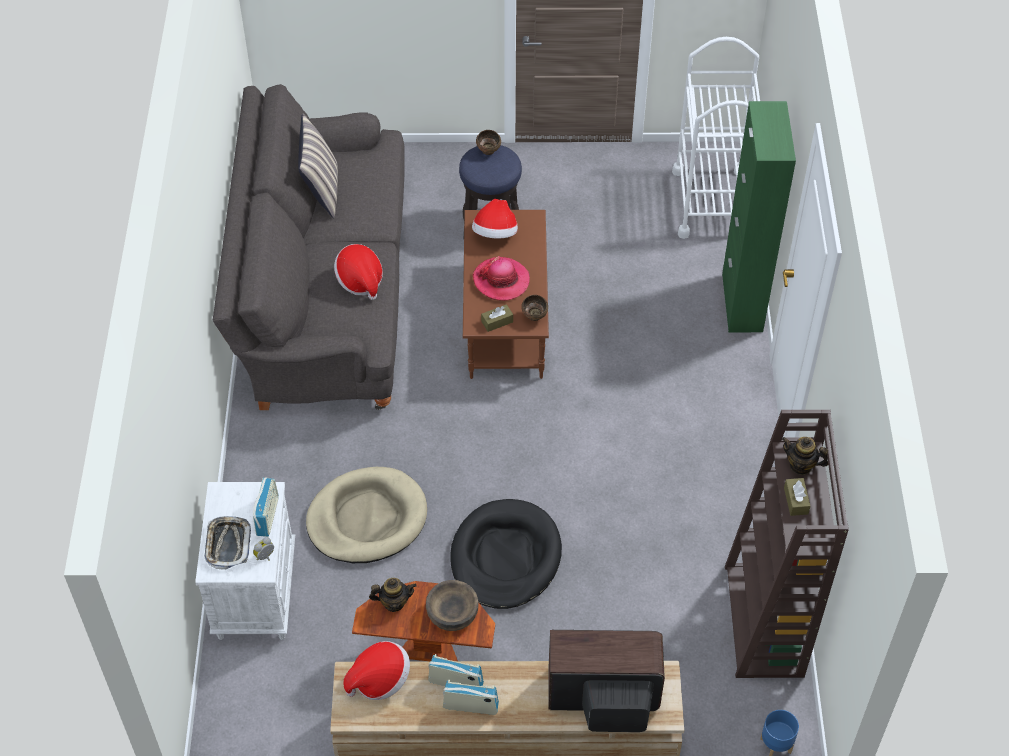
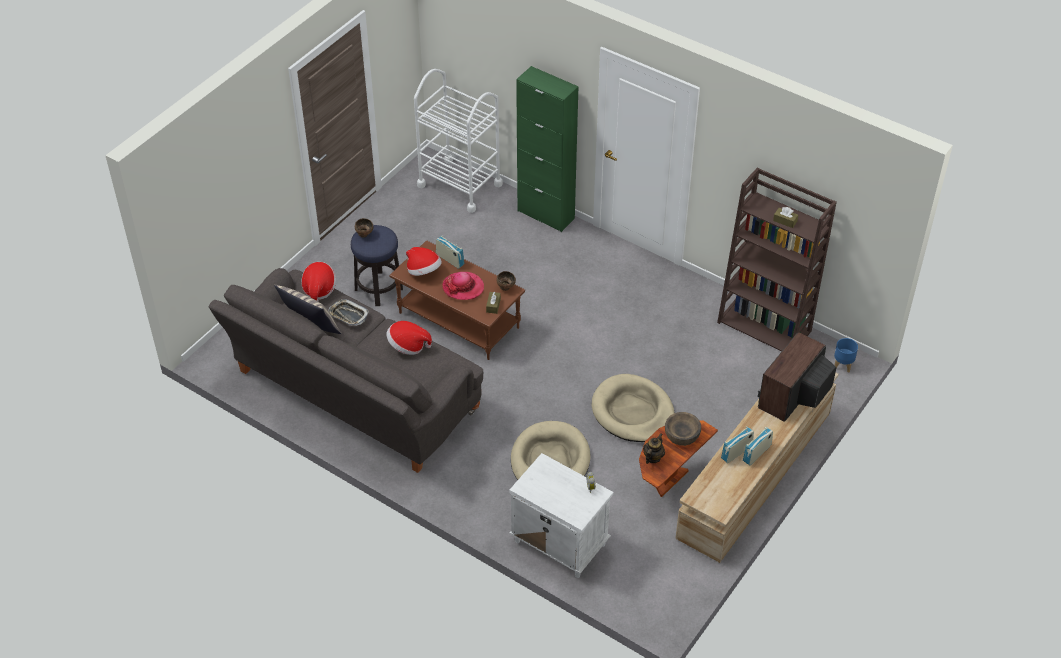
camera: 55 degrees left, 5 degrees down
tray [204,516,251,570] -> tray moved to [328,299,369,326]
radio [253,477,279,537] -> radio moved to [436,235,464,269]
hat [343,641,410,700] -> hat moved to [301,262,336,301]
black dog bed [450,499,562,609] -> beige dog bed [592,374,675,442]
teapot [782,437,828,475] -> none

